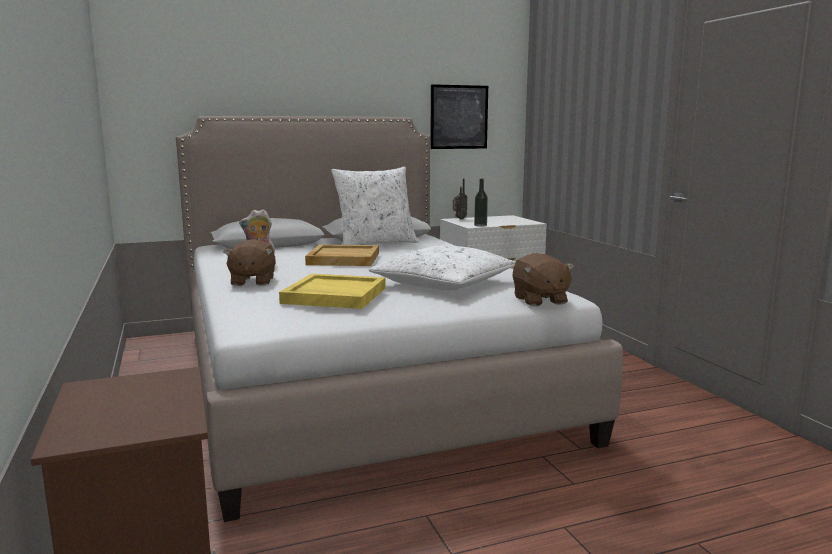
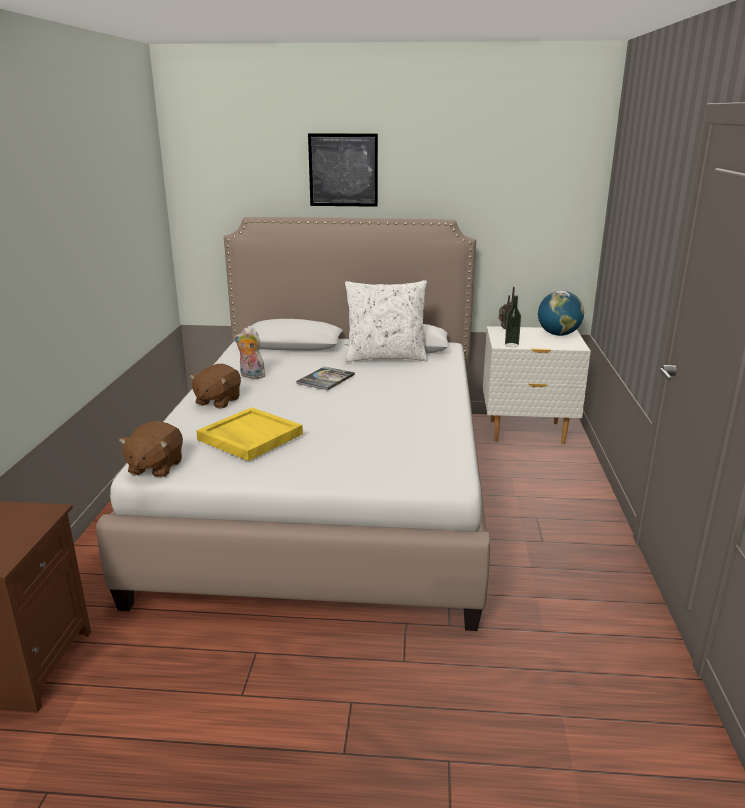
camera: 25 degrees right, 10 degrees up
beige tray [305,245,379,266] -> book [296,367,355,390]
white pillow [369,245,516,290] -> none
picture [430,84,488,149] -> picture moved to [308,133,378,207]
brown plush toy [512,253,575,306] -> brown plush toy moved to [119,421,183,478]
none -> globe [538,291,584,336]

